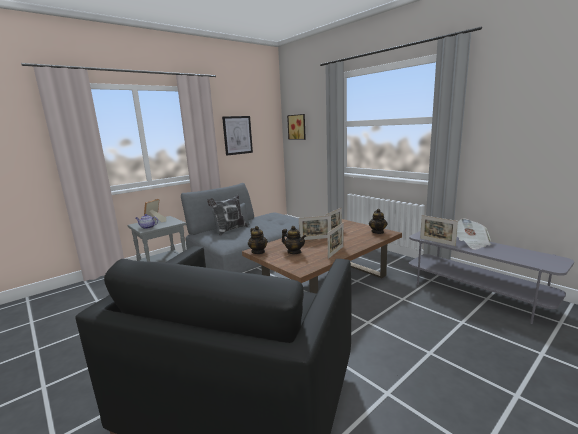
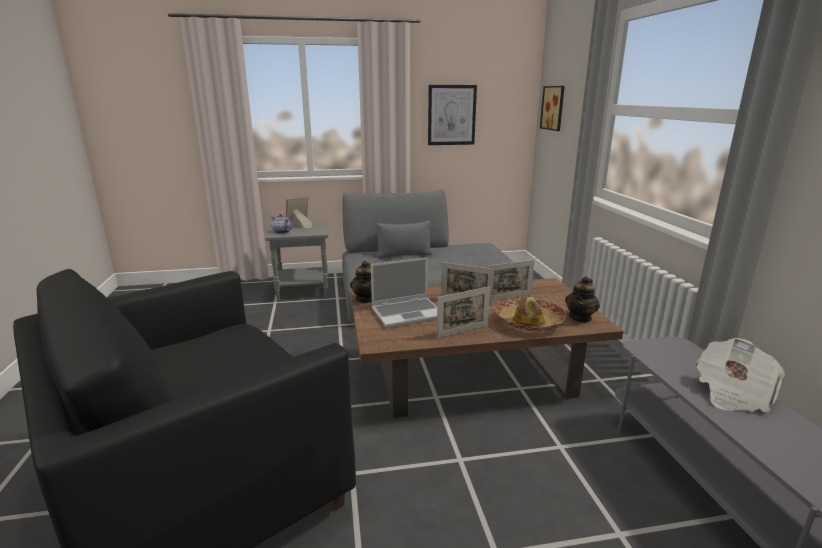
camera: 30 degrees right, 5 degrees up
pillow [207,195,248,236] -> none
teapot [282,226,306,254] -> laptop [371,257,437,328]
picture frame [420,215,458,246] -> none
none -> hat [495,297,566,331]

